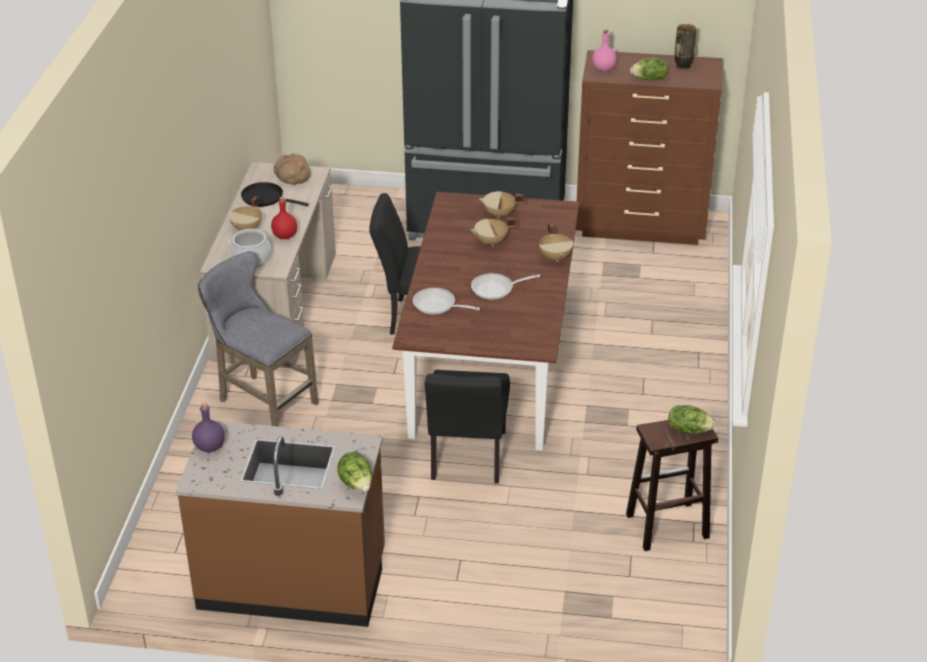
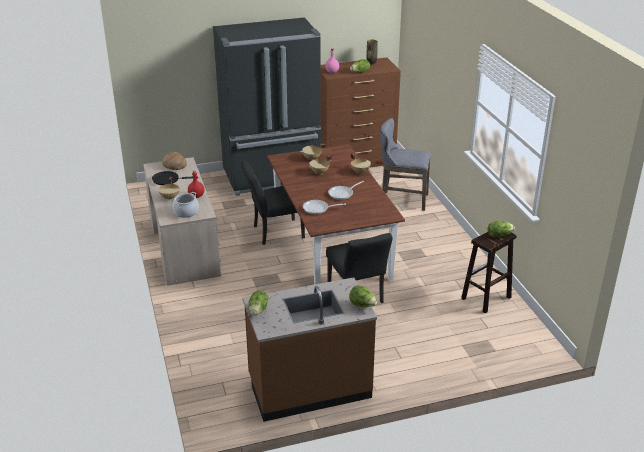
camera: 25 degrees left, 5 degrees down
purple bottle [192,403,225,452] -> lettuce [248,291,268,316]
grey stool [198,251,318,427] -> grey stool moved to [380,118,431,211]

